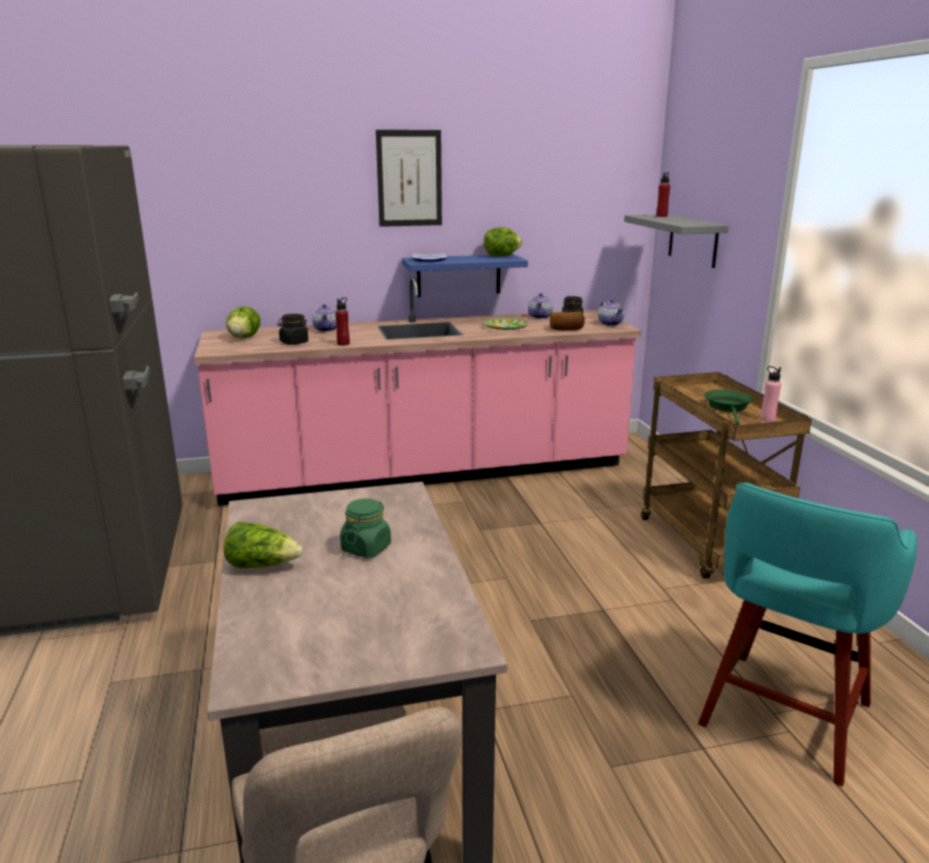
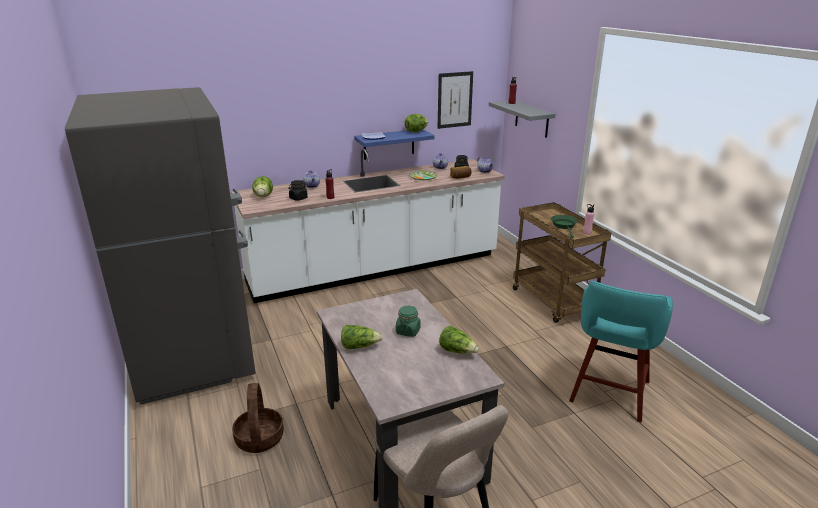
camera: 10 degrees left, 5 degrees up
pink counter [194,276,641,506] -> white counter [231,149,505,303]
picture [376,130,442,227] -> picture moved to [438,71,473,129]
none -> basket [232,383,284,453]
none -> lettuce [439,326,479,354]

